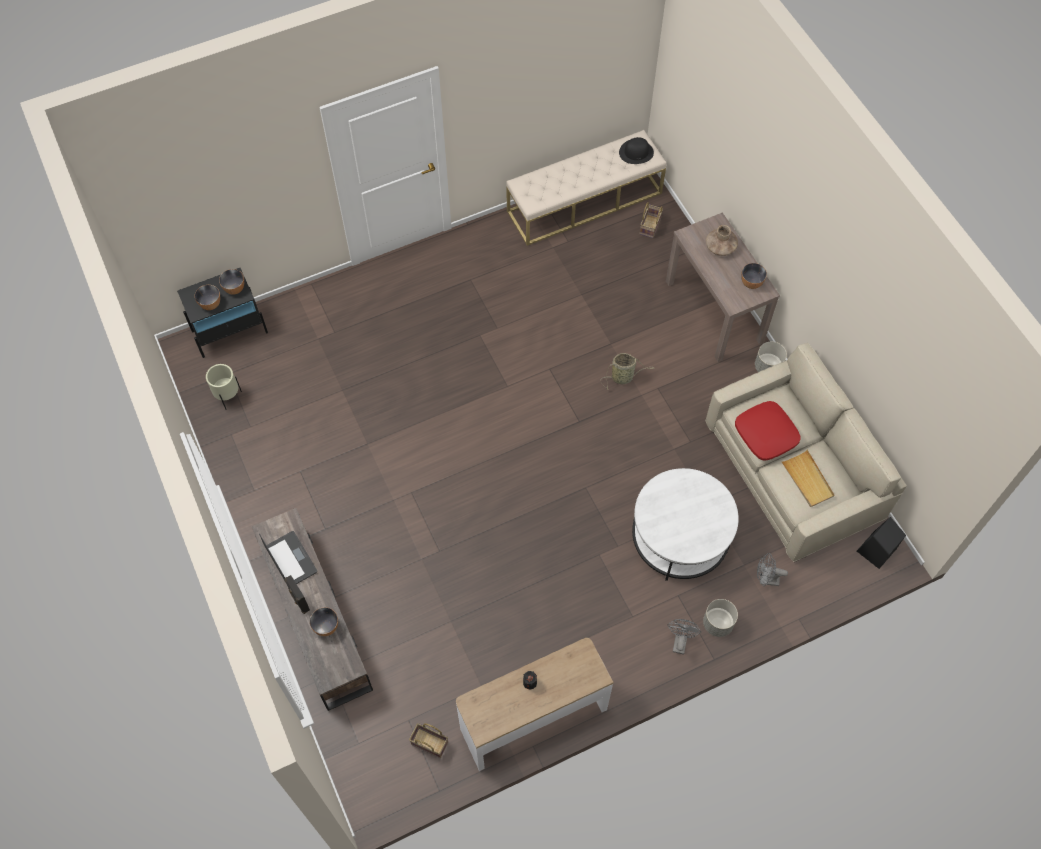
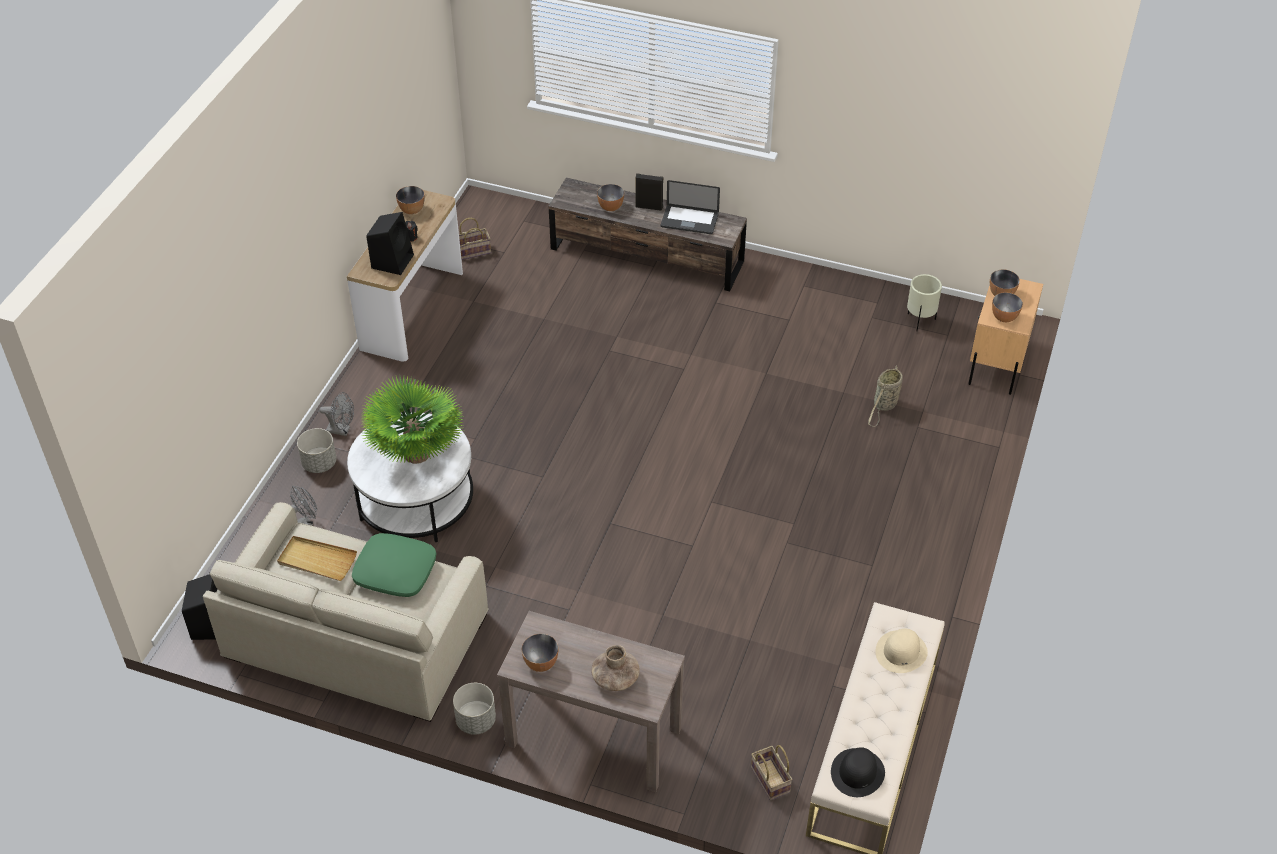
camera: 135 degrees right, 15 degrees down
black nightstand [177,268,268,358] -> beige nightstand [968,279,1043,395]
basket [600,353,655,390] -> basket moved to [868,365,903,427]
grey fan [667,619,701,655] -> grey fan turned 45 degrees counterclockwise [319,392,354,436]
red pillow [735,401,800,461] -> green pillow [352,533,436,597]
none -> potted plant [361,376,463,464]
none -> black speaker [366,212,414,275]
none -> bowl [396,186,425,214]
none -> beige hat [876,629,928,673]

